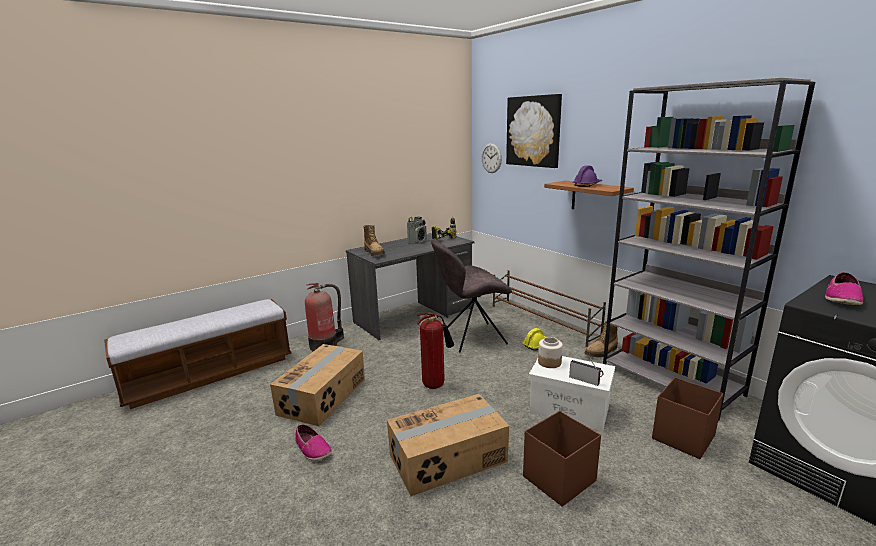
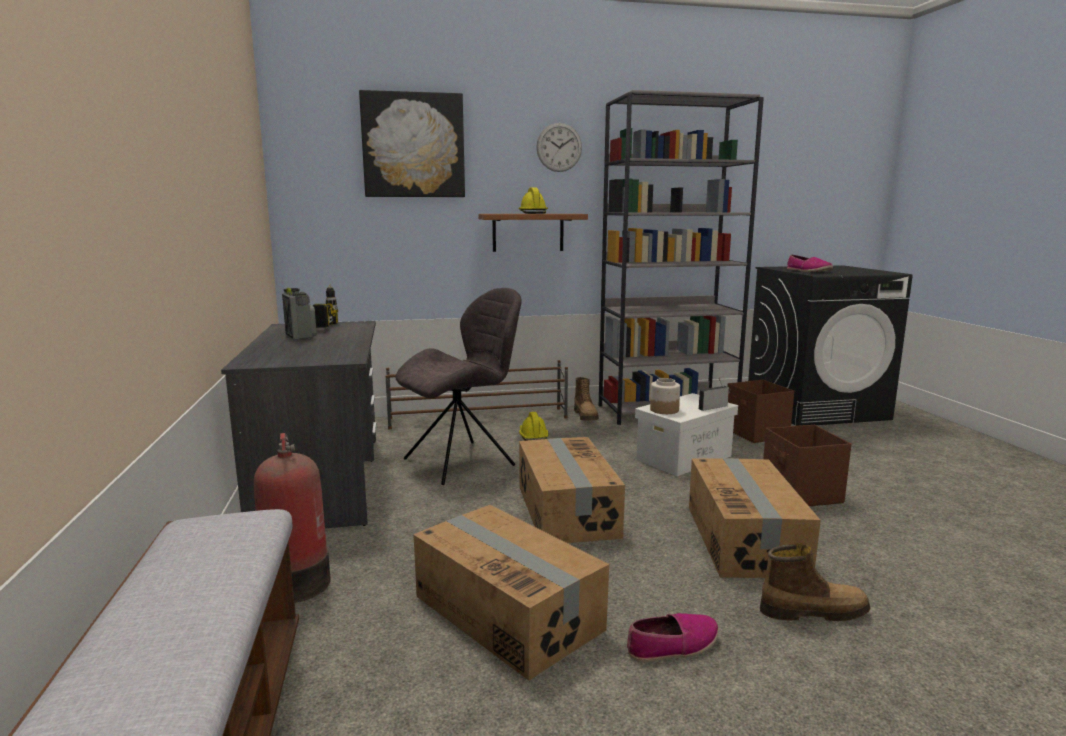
camera: 65 degrees left, 5 degrees down
boot [363,225,385,256] -> boot moved to [760,544,871,621]
fire extinguisher [417,313,454,389] -> cardboard box [519,437,625,543]
grey chair [431,238,512,352] -> grey chair turned 135 degrees counterclockwise [395,288,522,485]
wall clock [481,143,502,173] -> wall clock moved to [536,123,582,172]
purple hard hat [573,165,602,187] -> yellow hard hat [518,187,548,214]

